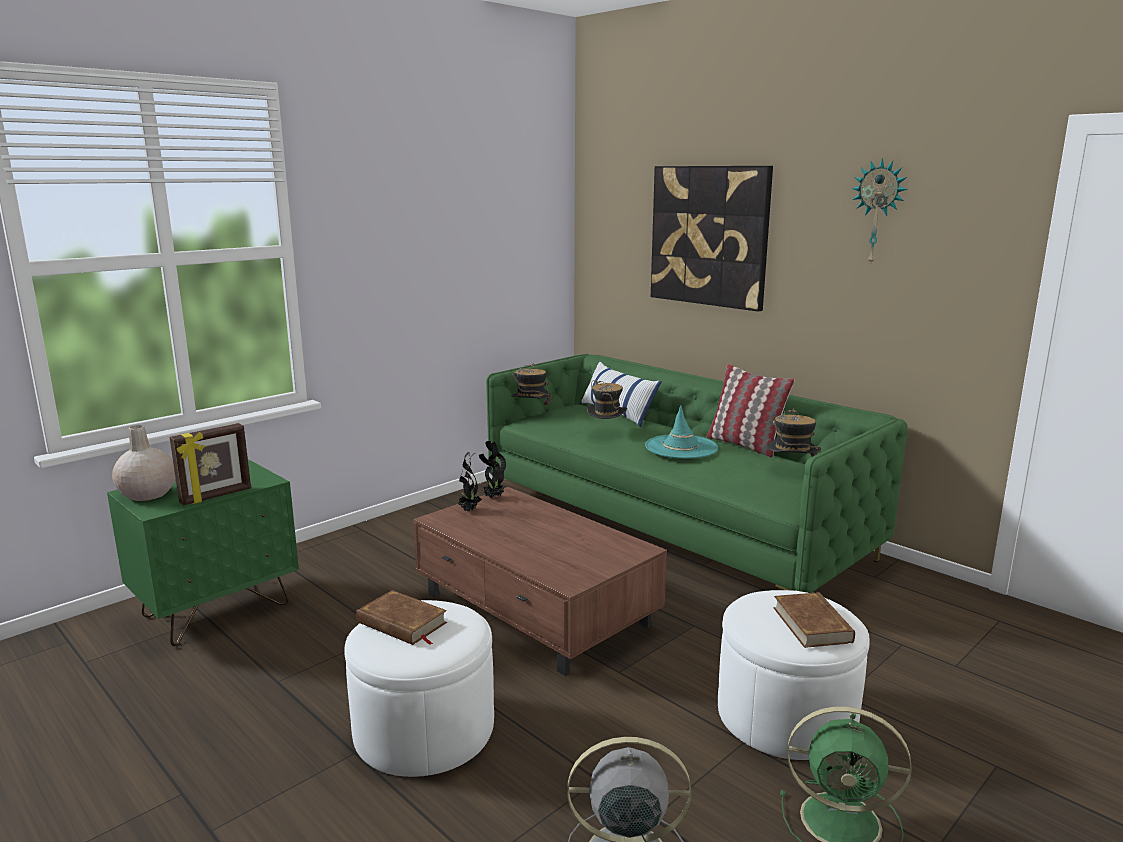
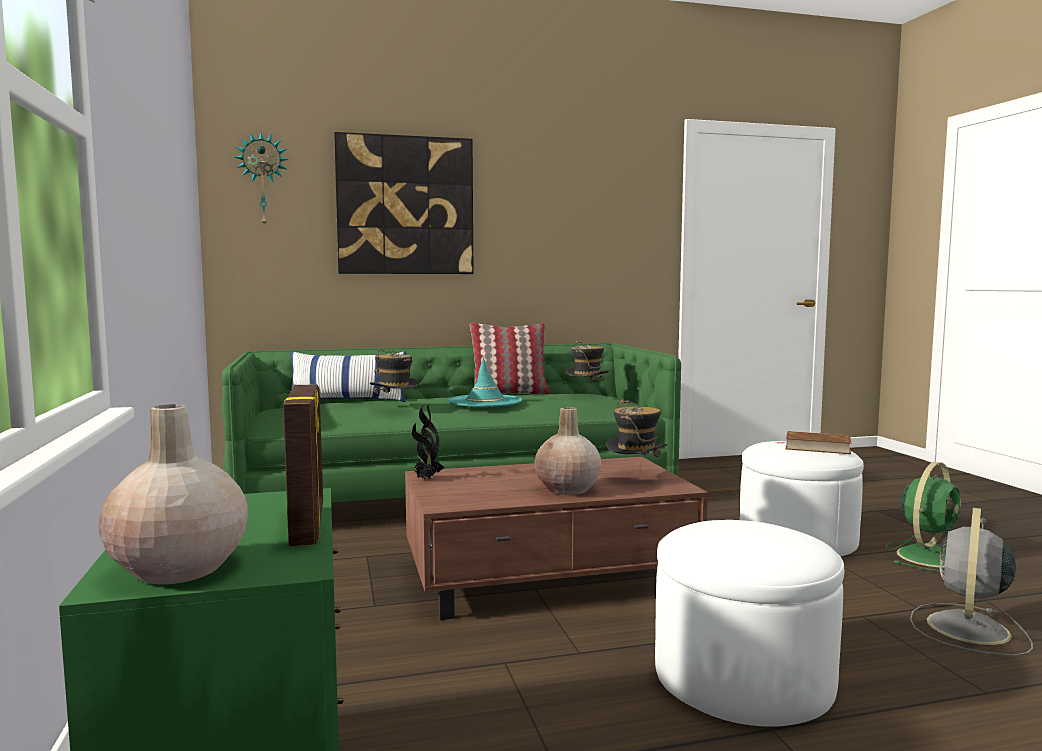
camera: 60 degrees left, 10 degrees down
brown book [356,590,447,645] -> none
potted plant [459,451,482,511] -> none
hat [511,364,552,413] -> hat moved to [606,399,668,470]
wall clock [851,158,908,266] -> wall clock moved to [234,132,289,227]
none -> beige vase [535,407,602,495]

